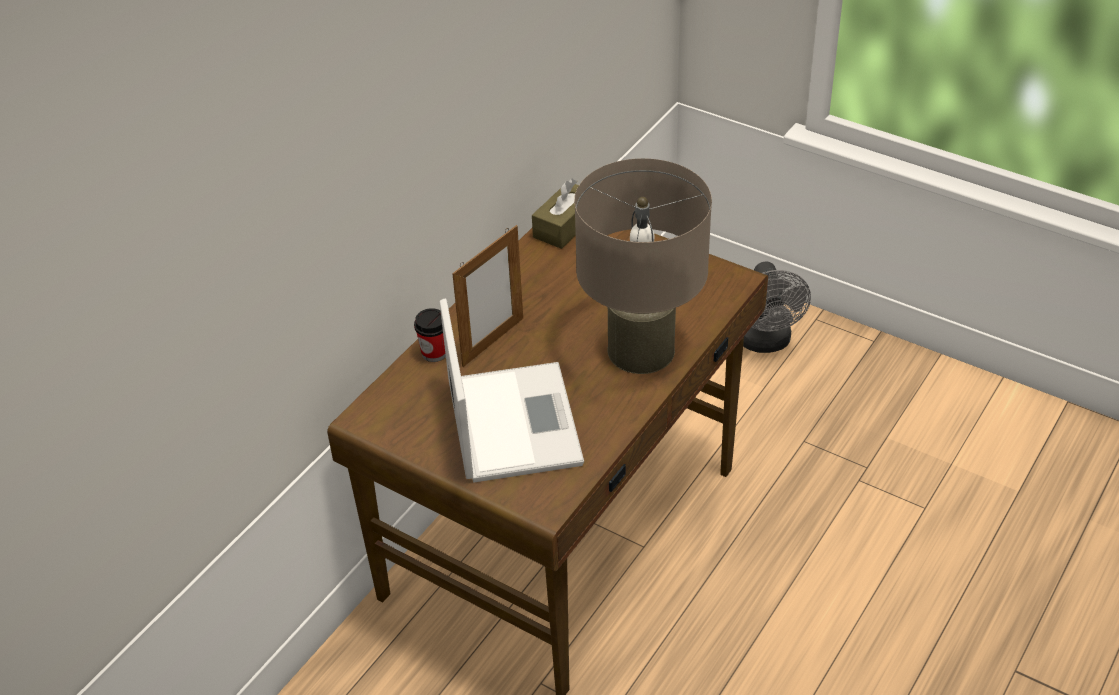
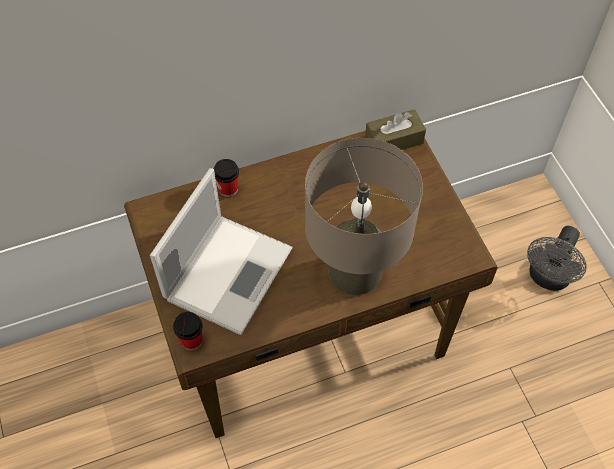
camera: 35 degrees right, 15 degrees up
picture frame [452,225,523,367] -> none
none -> cup [173,312,203,350]

